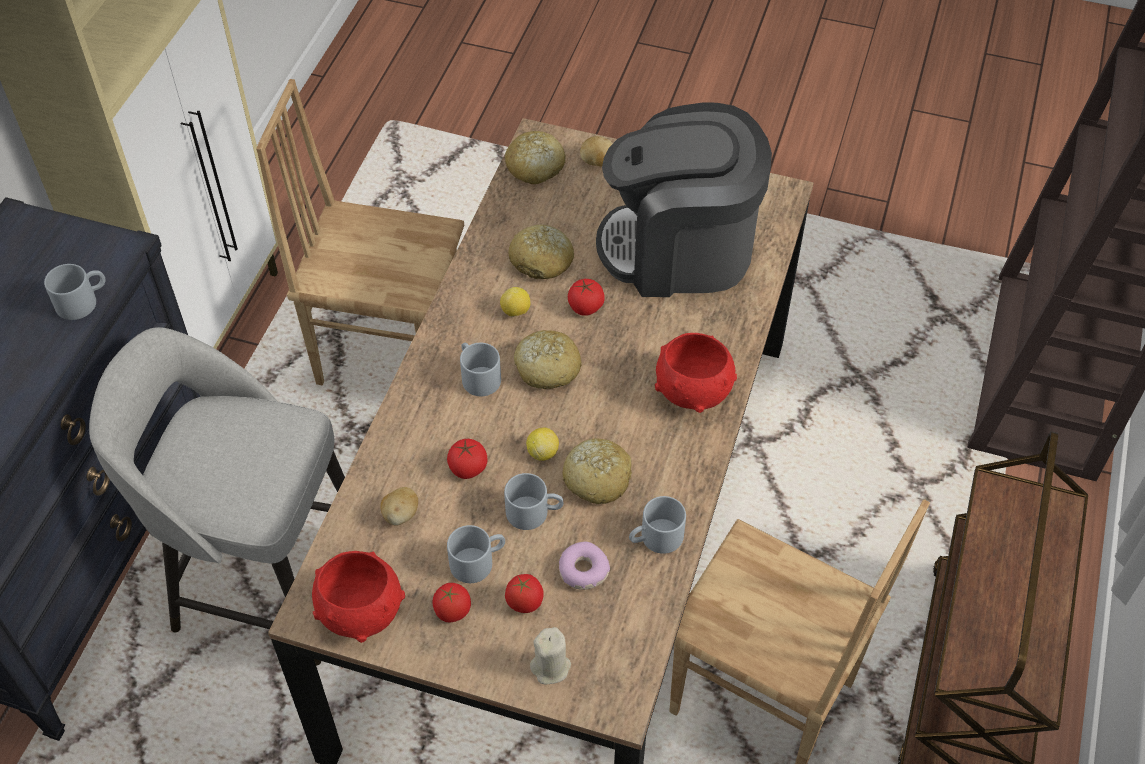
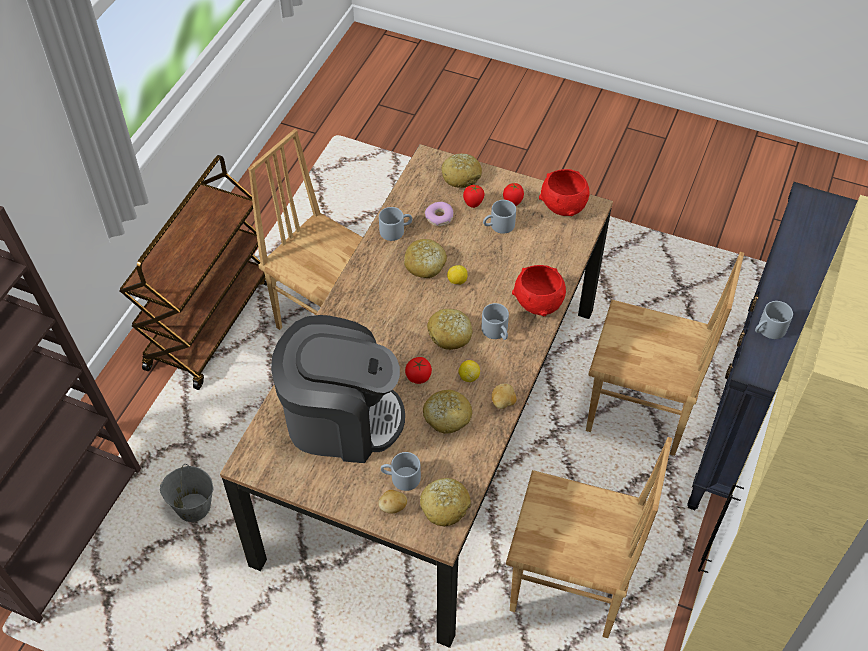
camera: 175 degrees left, 0 degrees up
grey stool [89,327,345,665] -> brown chair [586,252,744,456]
potato [380,487,418,526] -> potato moved to [492,383,517,409]
tomato [447,439,487,479] -> none
grey mug [504,473,563,530] -> grey mug moved to [381,452,421,491]
beige candle [530,627,571,684] -> bread [441,153,482,188]
red bowl [655,333,737,413] -> red bowl moved to [512,265,566,316]
none -> grey bucket [160,464,214,522]

